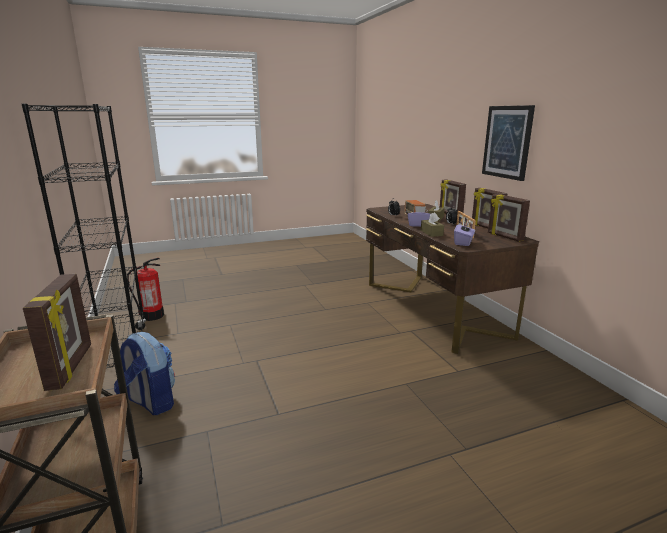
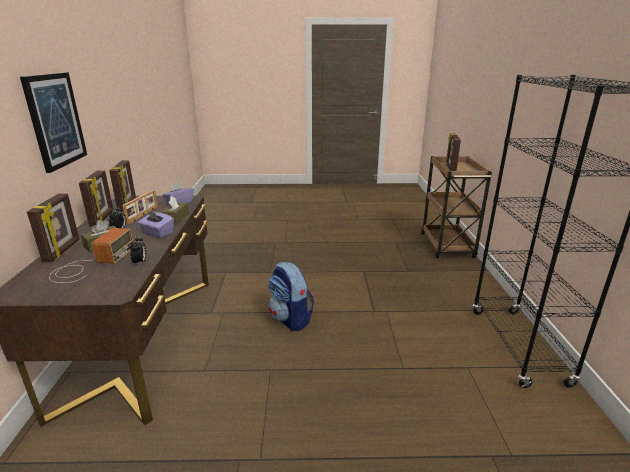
camera: 160 degrees left, 5 degrees up
backpack [114,332,175,415] -> backpack moved to [268,262,314,331]
fire extinguisher [127,258,164,321] -> none

